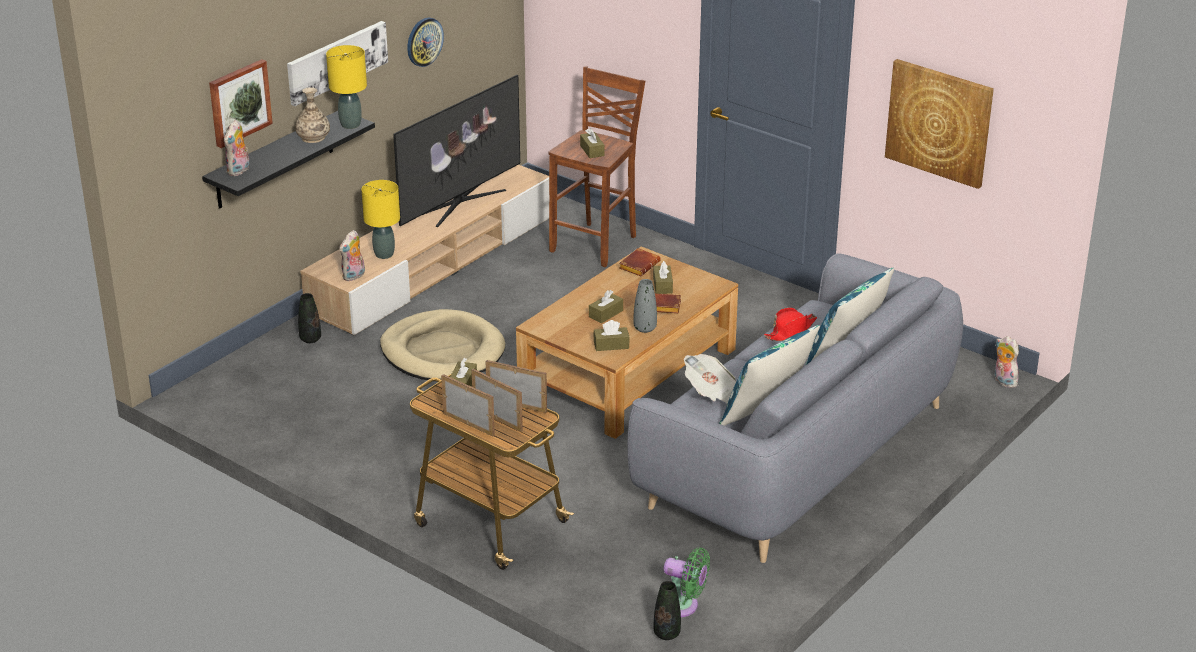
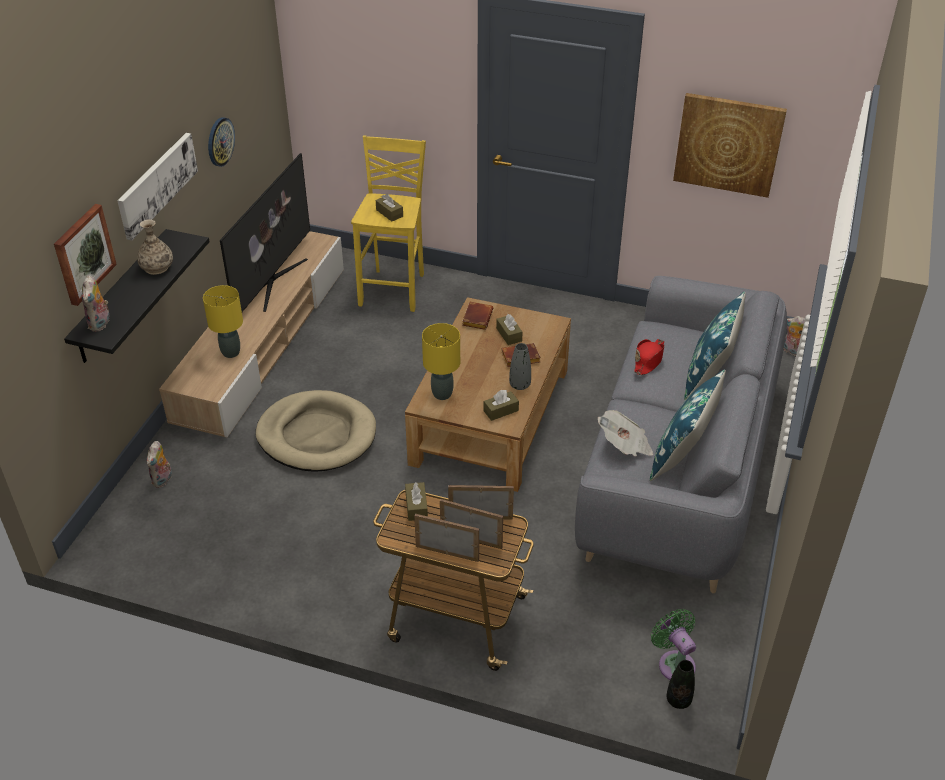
camera: 20 degrees left, 10 degrees up
black vase [298,293,321,343] -> none
yellow table lamp [326,45,367,129] -> yellow table lamp moved to [422,323,460,400]
plush toy [339,230,365,281] -> plush toy moved to [146,441,172,488]
brown stool [549,66,645,267] -> yellow stool [351,135,426,312]
brown tissue box [589,290,623,323] -> none
green fan [663,548,710,617] -> green fan turned 120 degrees counterclockwise [651,609,696,680]

